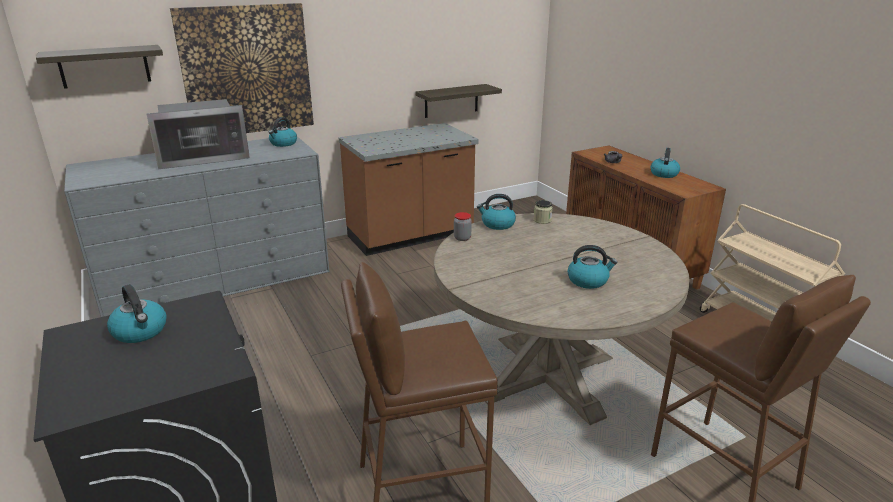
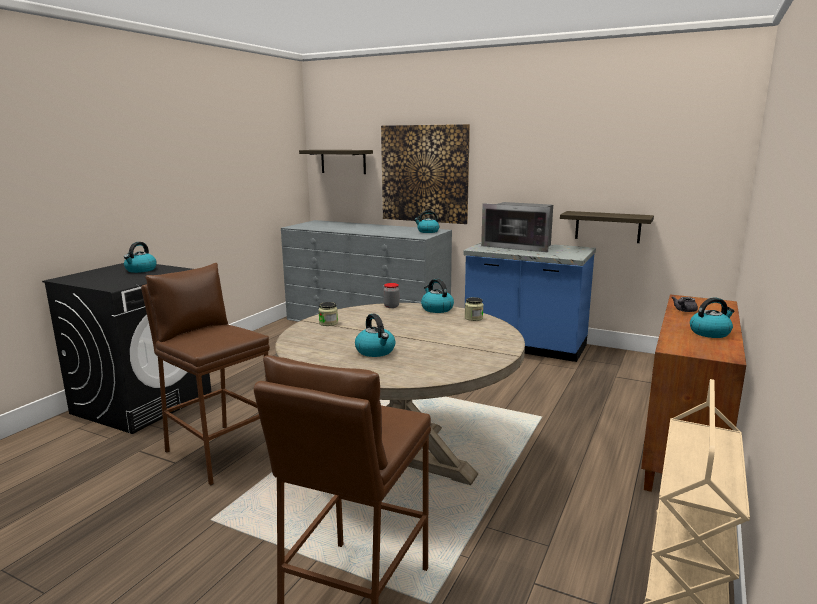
camera: 55 degrees right, 10 degrees down
microwave [146,99,250,169] -> microwave moved to [481,202,553,252]
brown counter [339,123,479,256] -> blue counter [463,242,596,362]
none -> jar [318,302,338,326]

